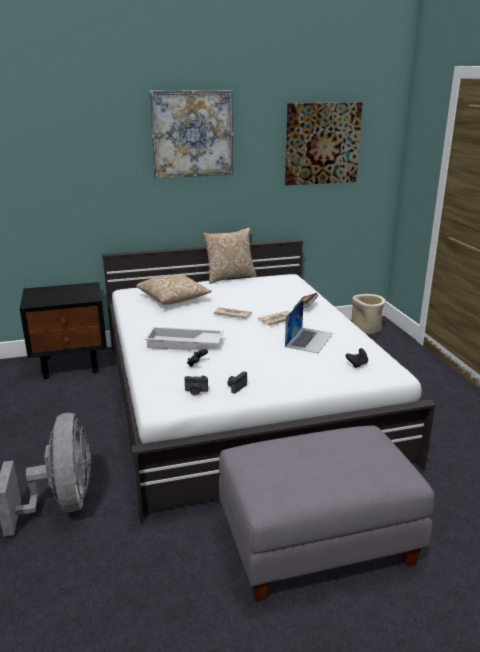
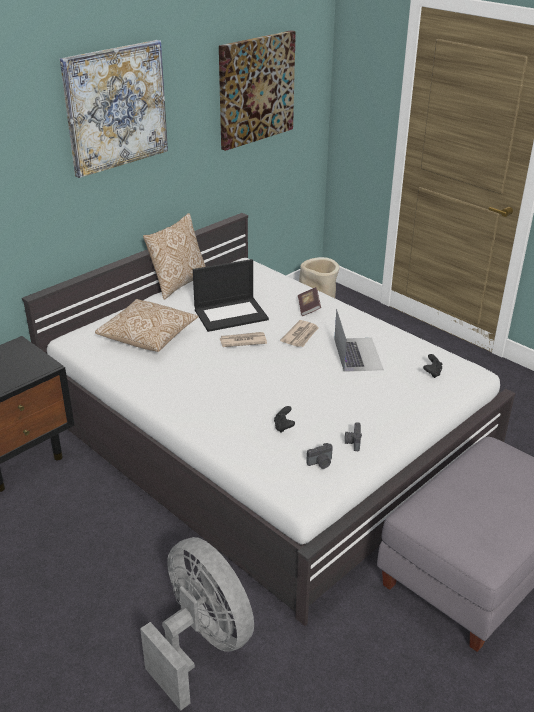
camera: 30 degrees left, 10 degrees up
white tray [145,327,224,350] -> none
none -> laptop [193,259,269,332]

